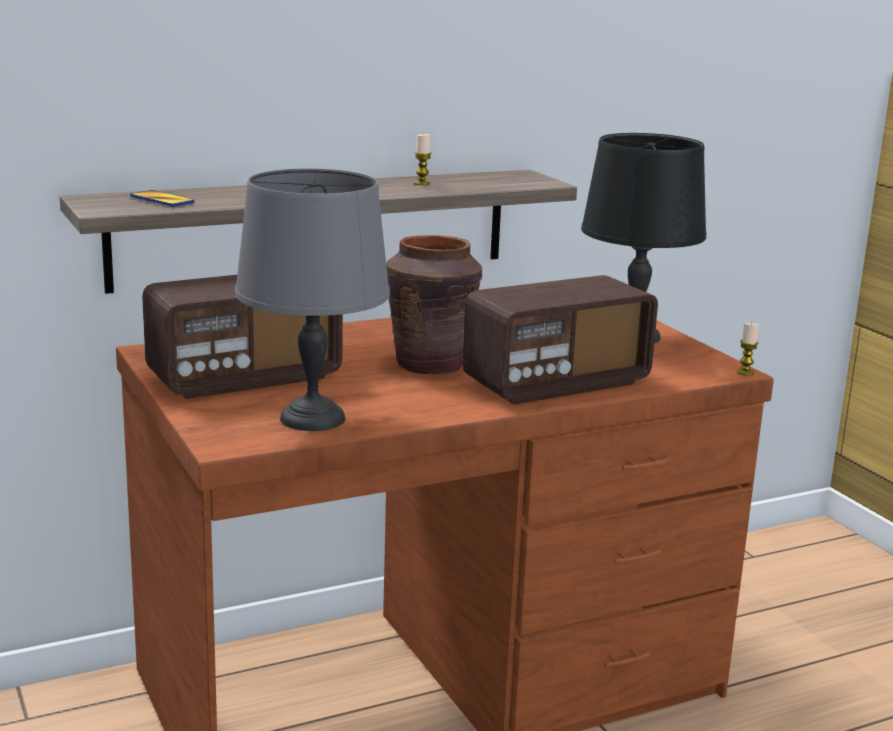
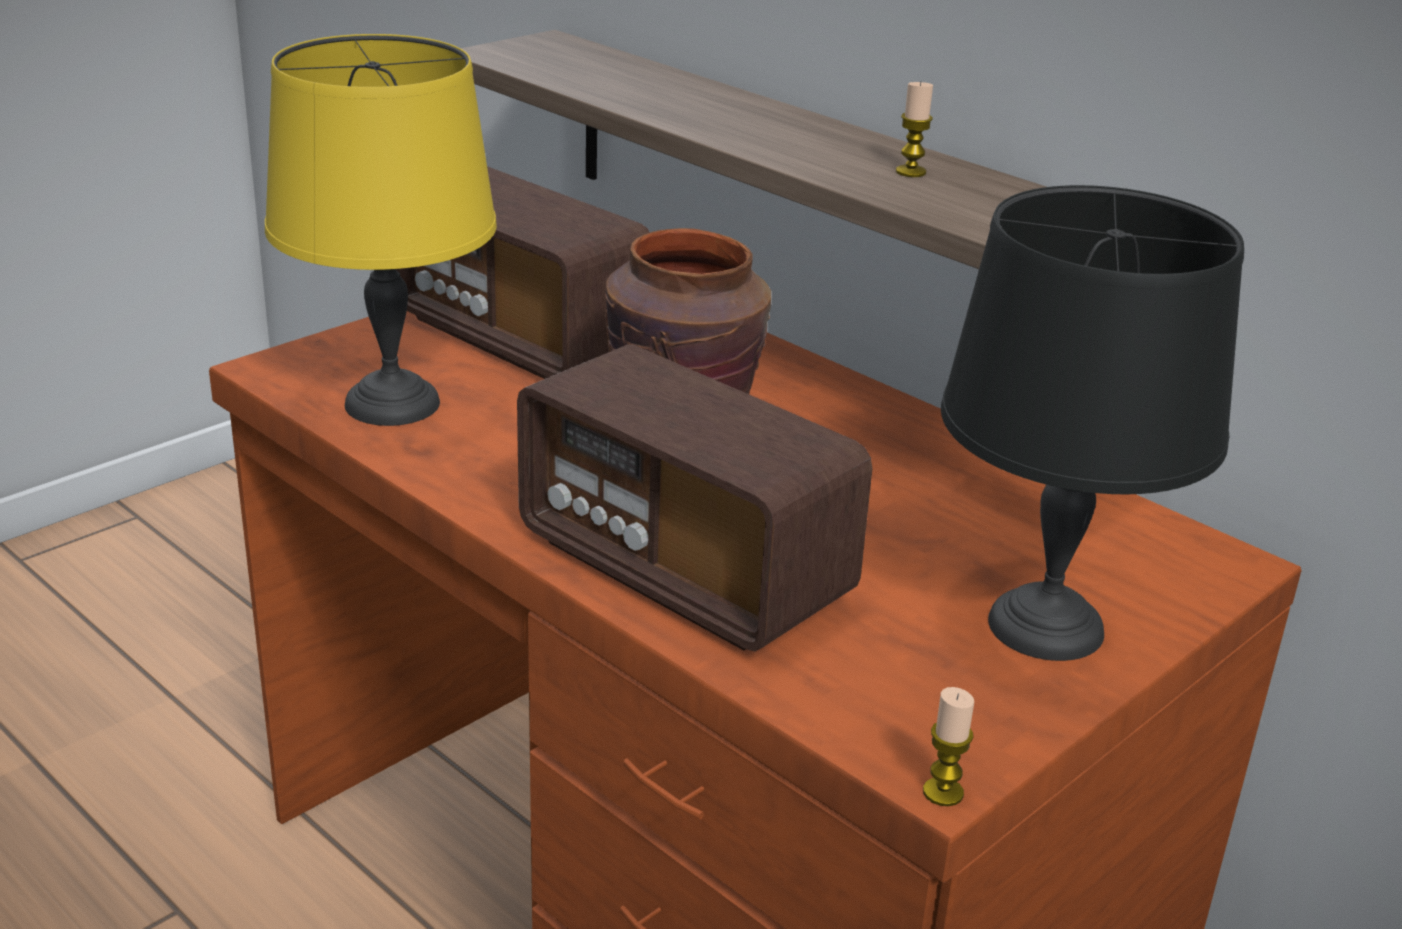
camera: 70 degrees right, 10 degrees up
phone [130,190,195,206] -> none
grey table lamp [235,168,390,431] -> yellow table lamp [265,34,497,426]

